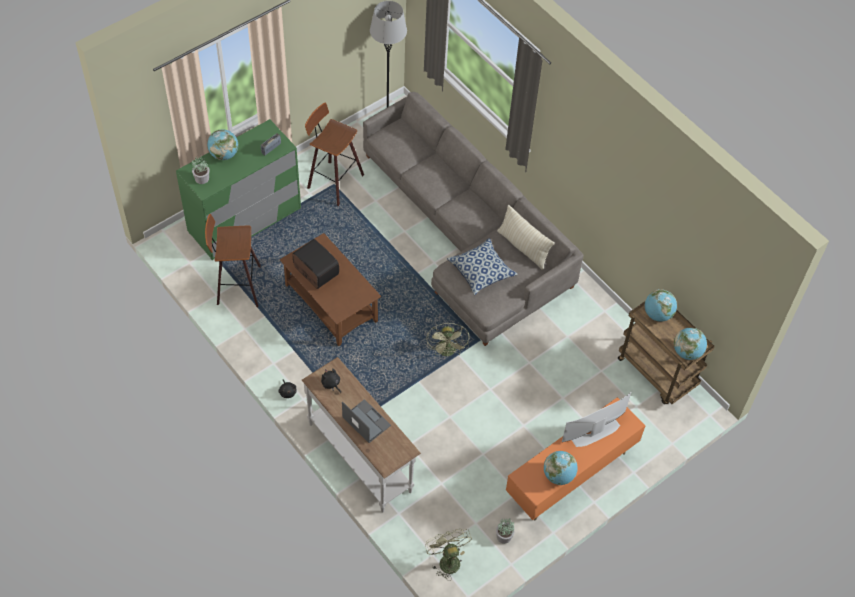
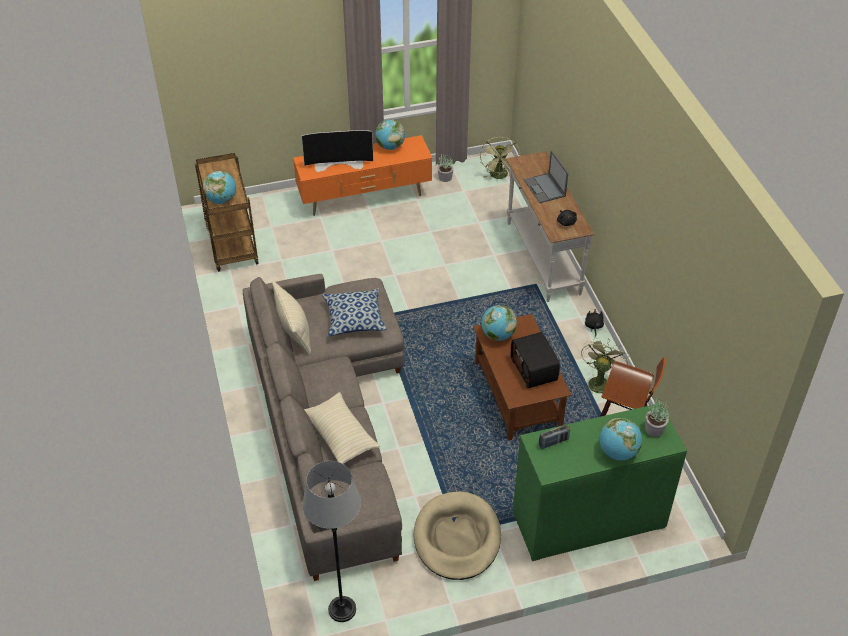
camera: 155 degrees left, 10 degrees down
stool [305,103,364,206] -> beige dog bed [414,491,501,580]
green fan [427,323,469,357] -> green fan moved to [581,338,629,394]
globe [674,328,707,360] -> globe moved to [481,305,517,341]
none -> beige pillow [304,392,380,464]

